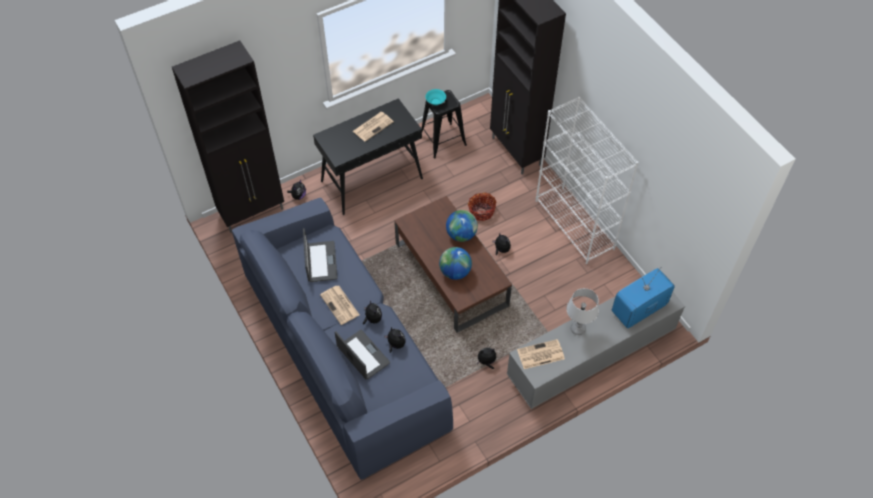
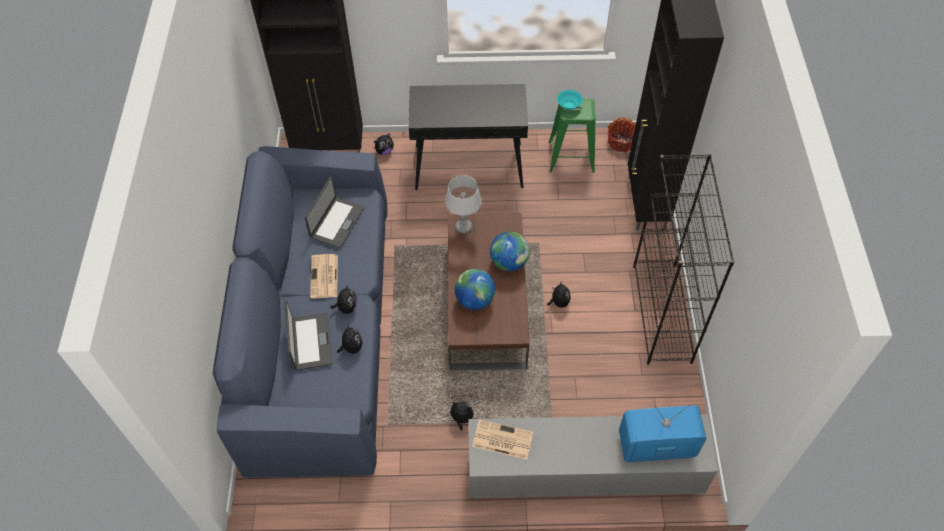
camera: 30 degrees right, 0 degrees up
newspaper [353,112,394,142] -> none
black stool [421,90,467,158] -> green stool [548,98,596,173]
basket [468,192,497,221] -> basket moved to [608,117,636,152]
white bookcase [536,97,639,264] -> black bookcase [633,154,735,365]
grey table lamp [566,288,599,335] -> grey table lamp moved to [445,176,482,233]

